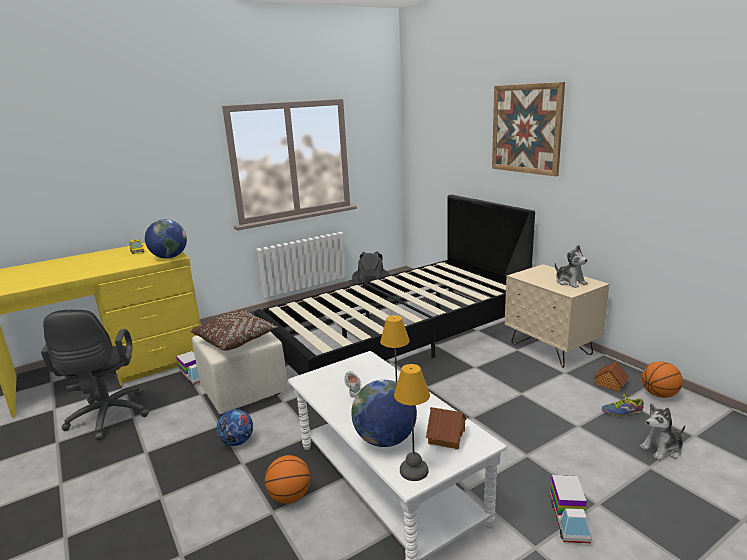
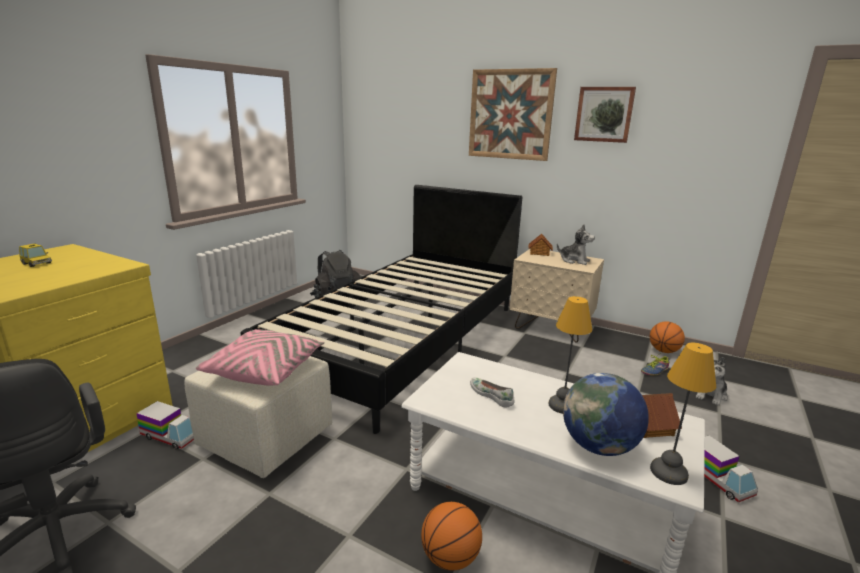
camera: 30 degrees left, 0 degrees up
globe [145,219,187,259] -> none
brown pillow [191,311,278,351] -> pink pillow [195,329,325,386]
football [217,409,253,446] -> none
toy house [593,361,629,392] -> toy house moved to [528,233,553,256]
none -> picture [574,87,636,143]

